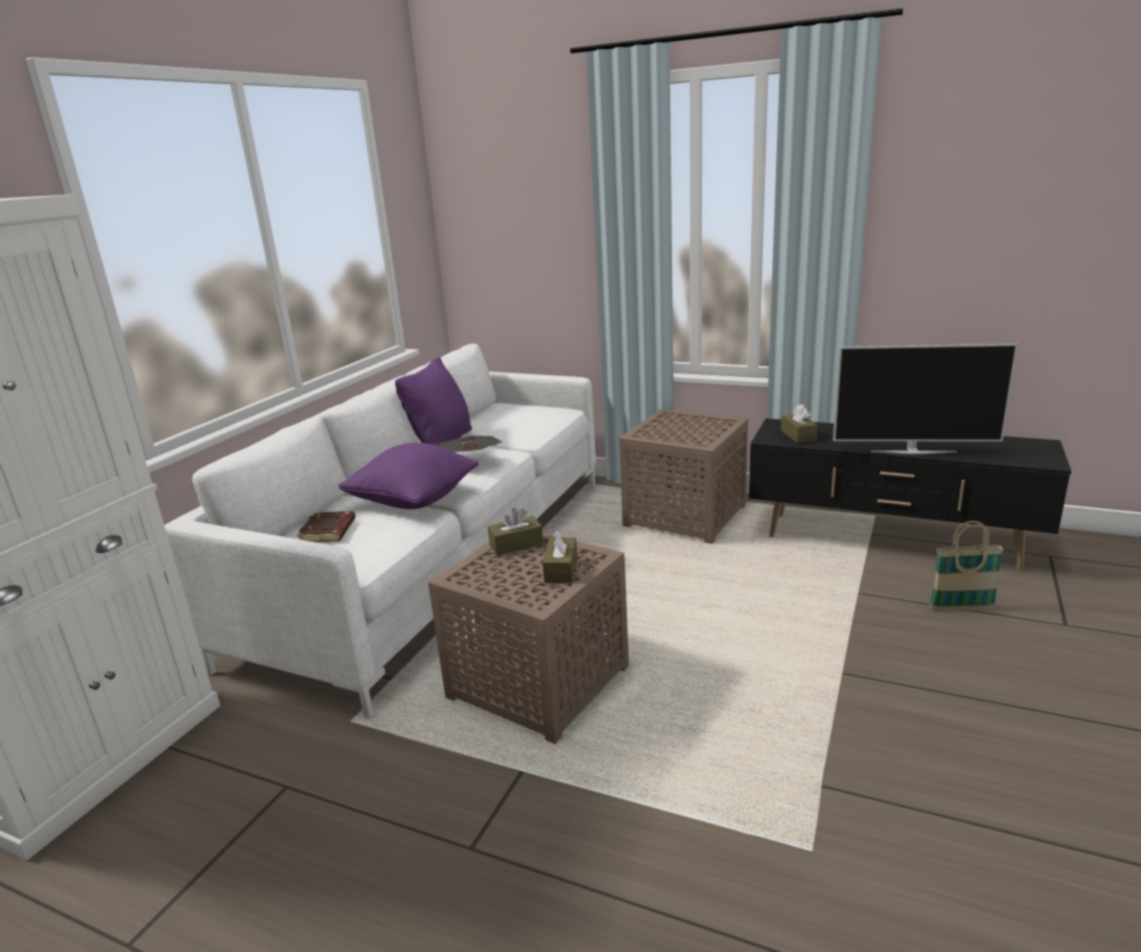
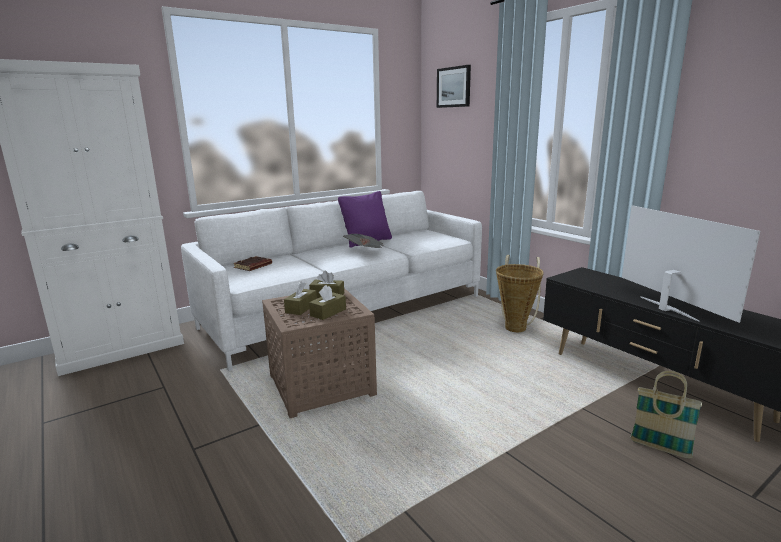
camera: 30 degrees right, 5 degrees down
purple pillow [338,443,479,509] -> none
brown side table [619,410,748,544] -> basket [496,255,544,332]
brown tissue box [781,404,818,443] -> brown tissue box moved to [284,281,317,315]
television [833,344,1018,455] -> television turned 150 degrees counterclockwise [622,205,760,323]
none -> picture [437,65,471,108]

